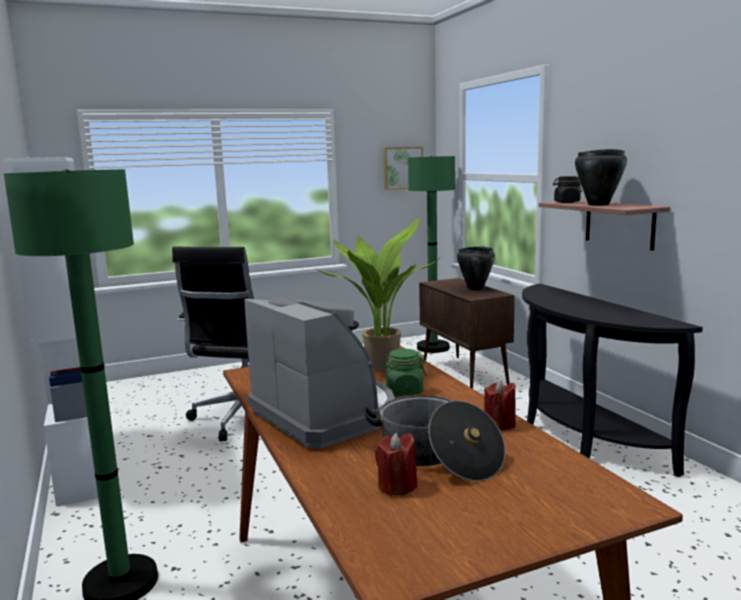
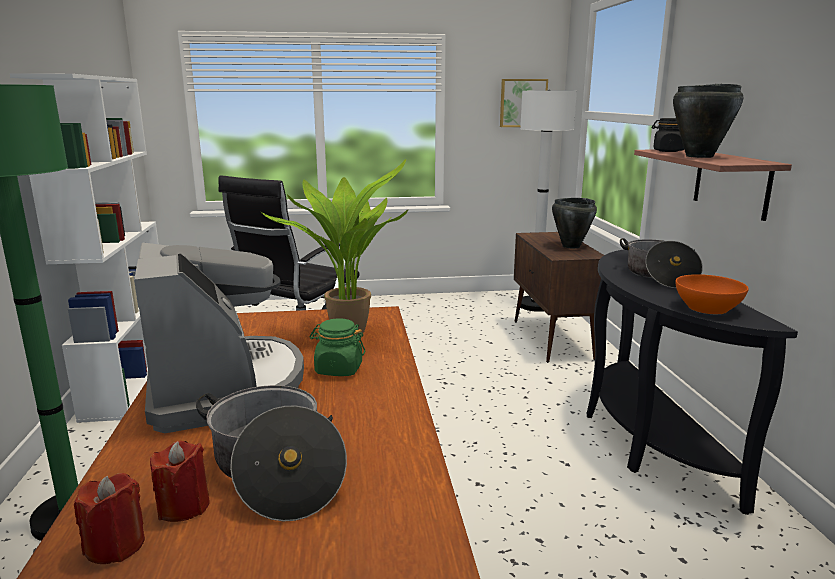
camera: 15 degrees right, 5 degrees up
green floor lamp [408,156,455,353] -> white floor lamp [520,90,577,312]
red candle [484,380,516,430] -> red candle moved to [74,473,145,564]
none -> cooking pot [620,238,703,288]
none -> orange bowl [676,274,748,314]

